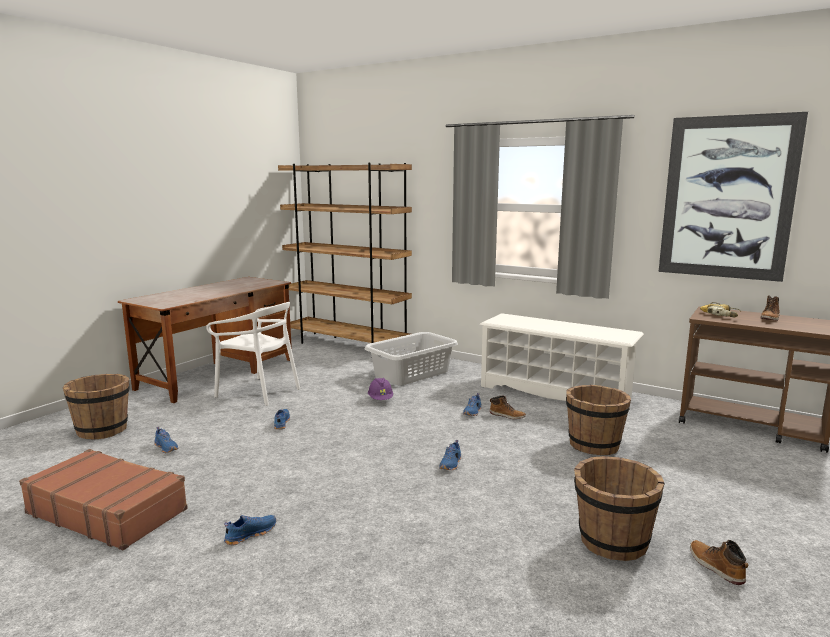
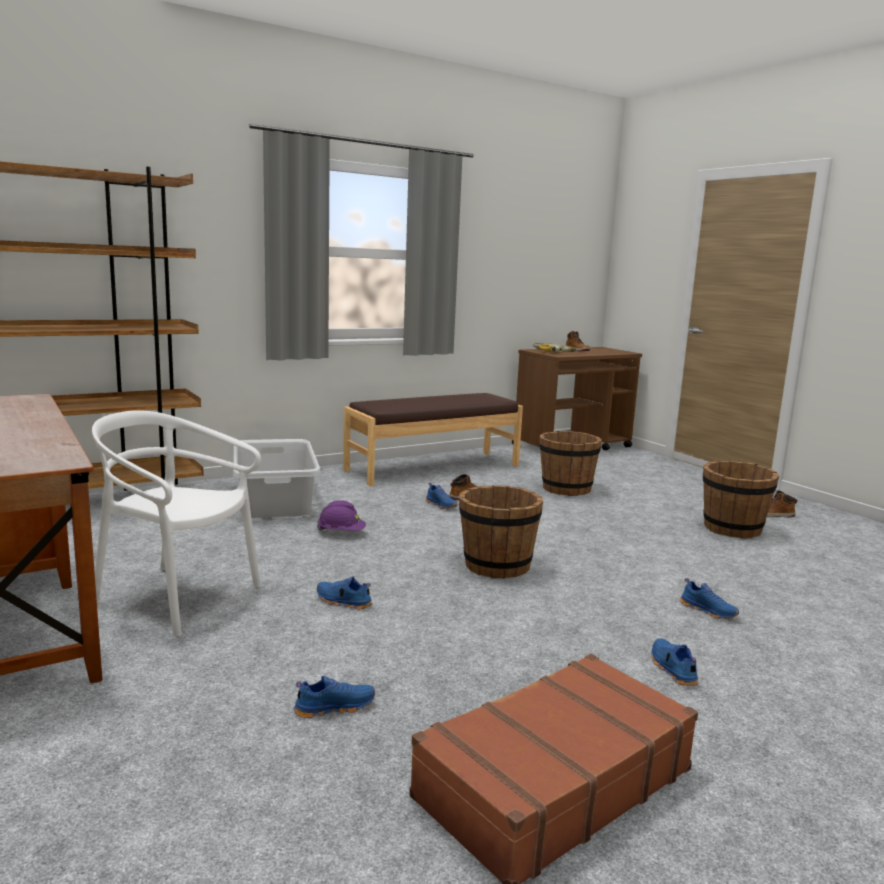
camera: 65 degrees left, 0 degrees up
brown bucket [63,374,130,440] -> brown bucket moved to [459,485,543,578]
white chair [206,302,300,406] -> white chair turned 120 degrees counterclockwise [92,410,261,637]
blue shoe [439,440,461,470] -> blue shoe moved to [680,578,739,619]
white shoe rack [479,313,644,401] -> brown bench [343,393,523,487]
picture [659,112,808,282] -> none

